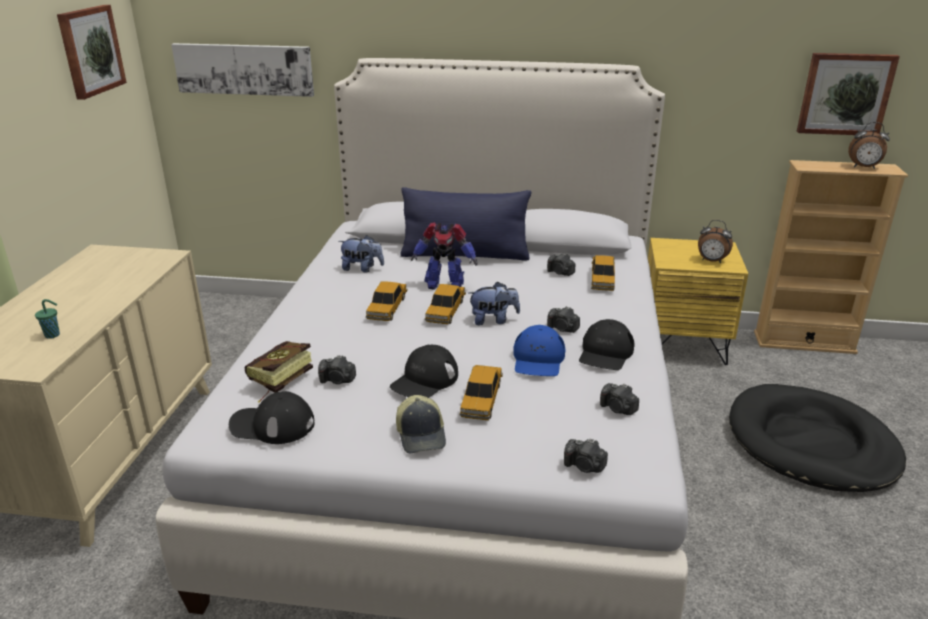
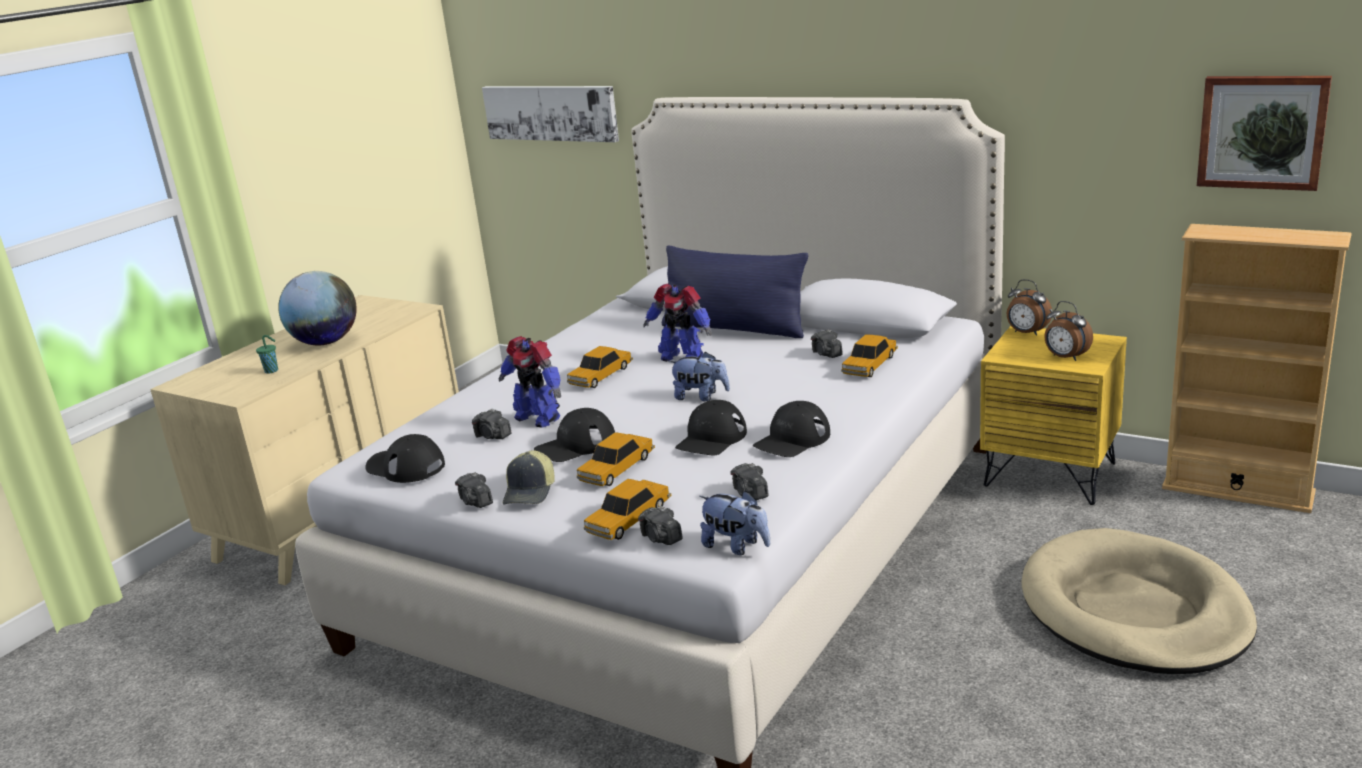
camera: 25 degrees right, 5 degrees down
picture [57,5,127,100] -> none
book [244,341,313,403] -> none
plush toy [339,235,384,273] -> plush toy moved to [699,491,771,555]
toy car [425,284,466,324] -> toy car moved to [584,479,671,540]
blue cap [513,325,565,376] -> black cap [675,400,747,455]
camera [547,306,580,333] -> camera moved to [455,472,493,508]
black dog bed [729,384,906,492] -> beige dog bed [1021,528,1257,674]
alarm clock [848,122,890,169] -> alarm clock moved to [1007,279,1052,336]
none -> globe [278,271,357,346]
none -> toy robot [499,336,561,428]

